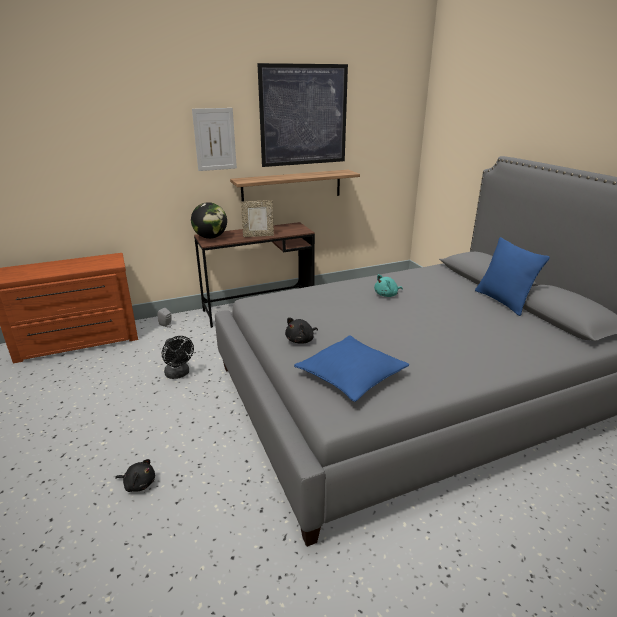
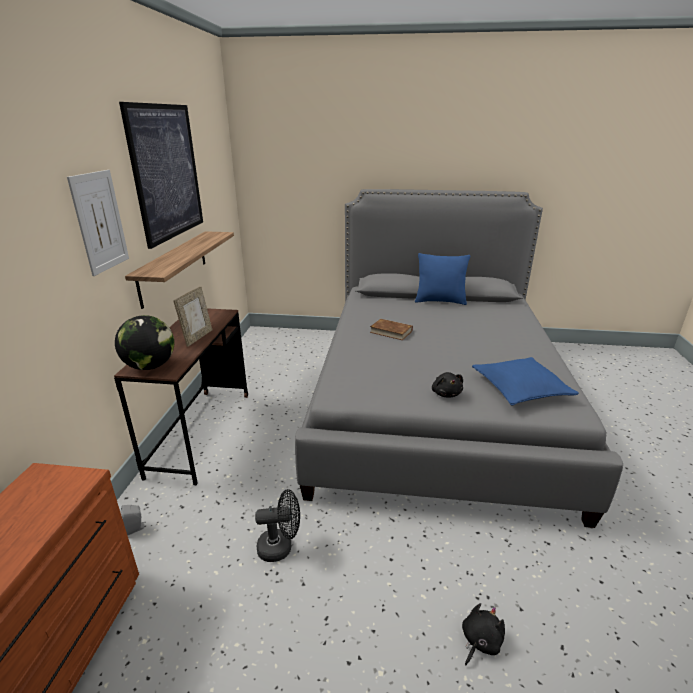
camera: 60 degrees left, 0 degrees up
turquoise plush toy [374,274,403,297] -> brown book [370,319,413,340]

